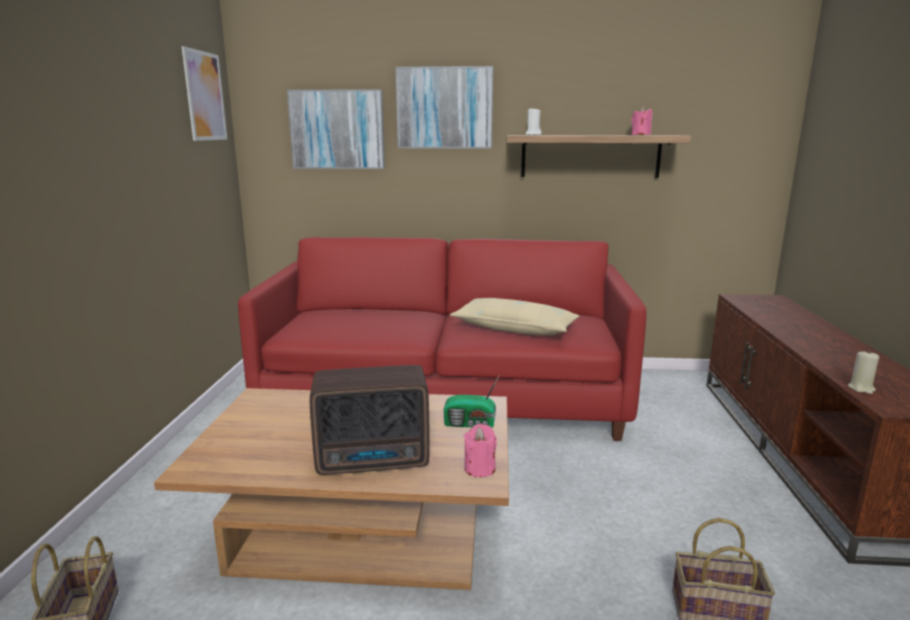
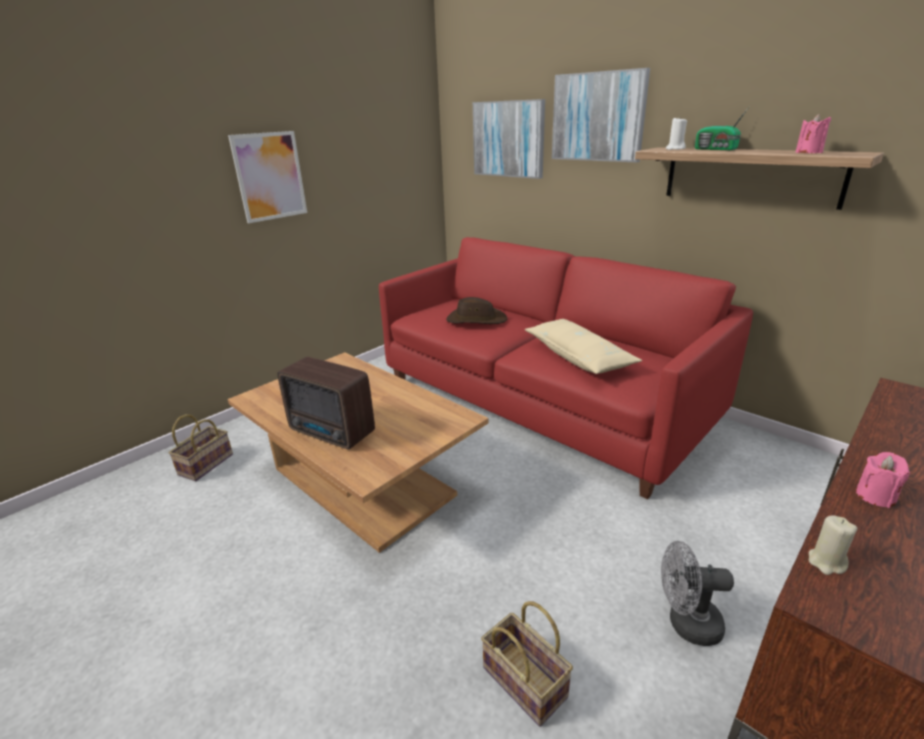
camera: 40 degrees right, 10 degrees up
picture [181,46,227,141] -> picture moved to [228,131,307,223]
radio [444,376,499,428] -> radio moved to [695,106,750,150]
pink candle [464,424,497,477] -> pink candle moved to [856,452,910,508]
none -> brown hat [446,297,507,324]
none -> grey fan [661,541,734,646]

